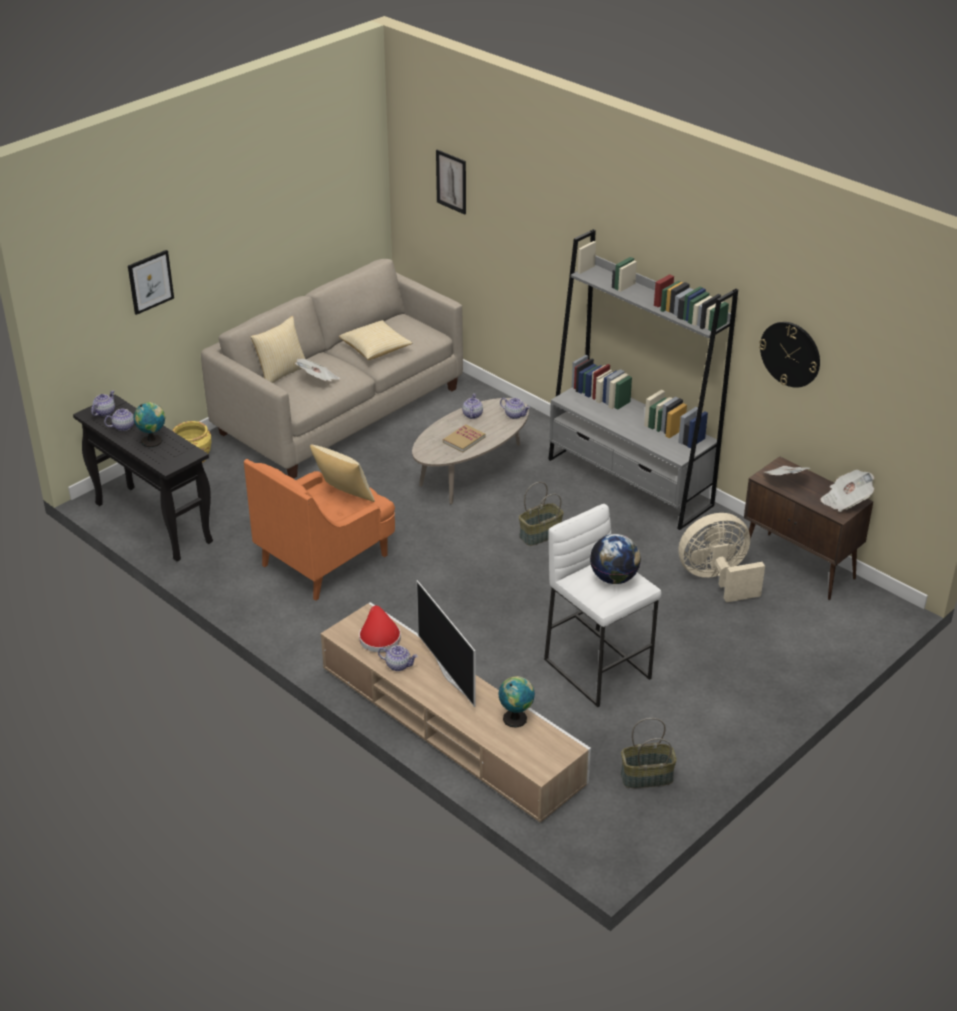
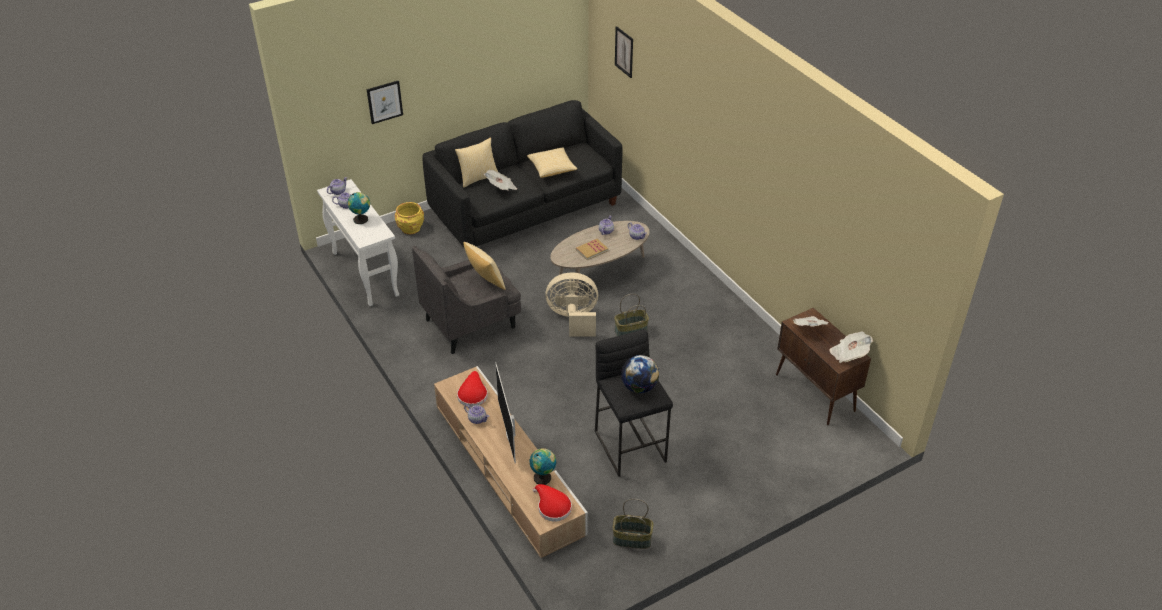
camera: 15 degrees right, 5 degrees up
black console table [73,395,213,562] -> white console table [317,179,399,306]
beige sofa [201,259,463,479] -> black sofa [422,100,622,247]
orange armchair [244,459,395,601] -> grey armchair [412,246,521,354]
white stool [544,504,662,707] -> black stool [595,329,673,477]
grey bookcase [548,229,738,530] -> none
beige fan [679,513,765,603] -> beige fan moved to [545,272,598,336]
wall clock [759,322,820,388] -> none
none -> red hat [533,484,572,522]

